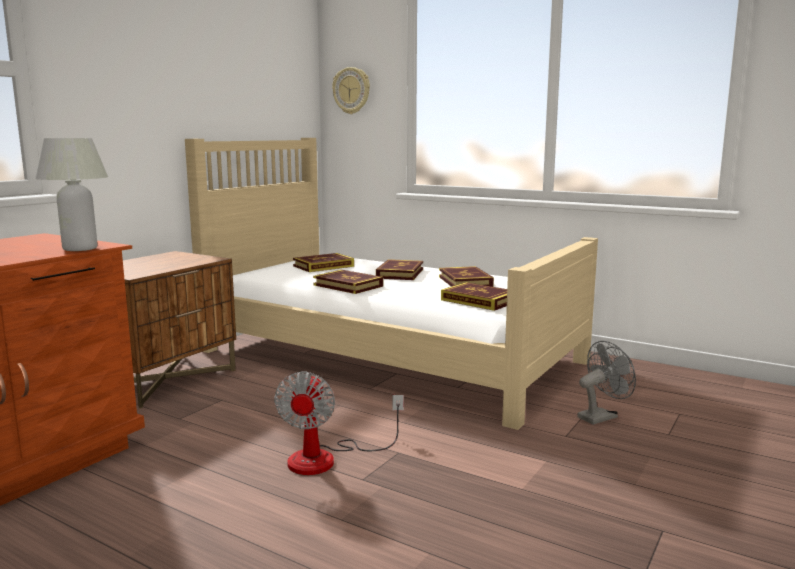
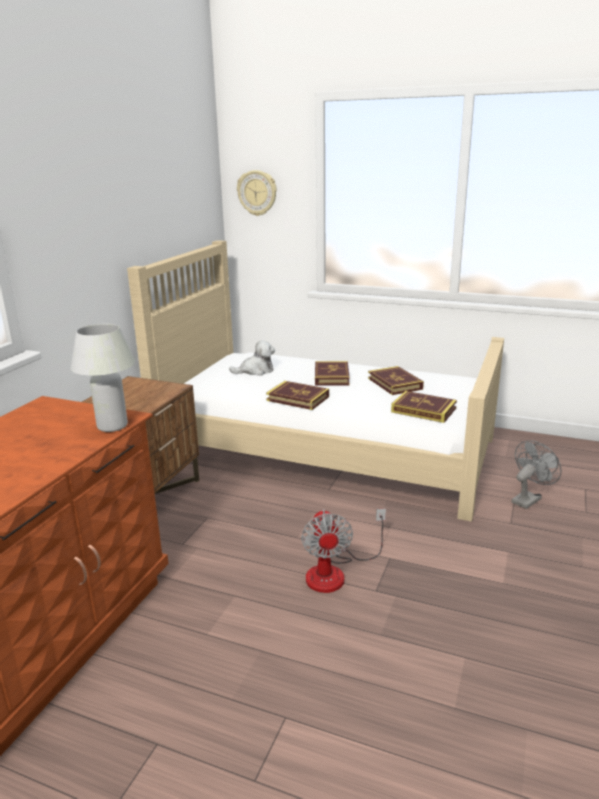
camera: 10 degrees left, 10 degrees up
book [293,253,354,272] -> plush toy [229,340,275,376]

